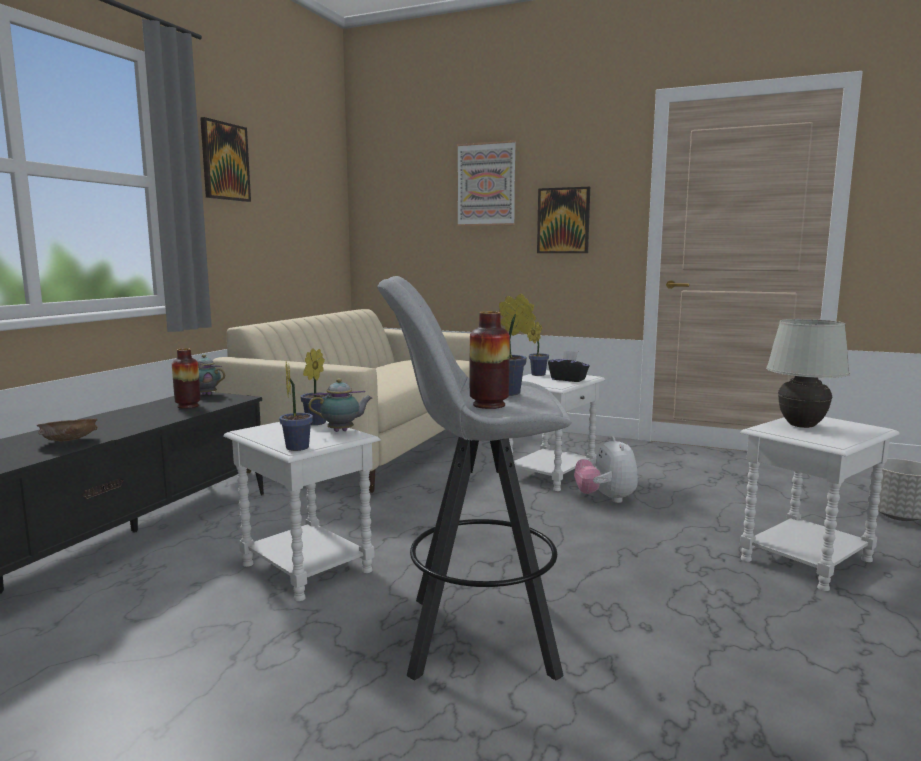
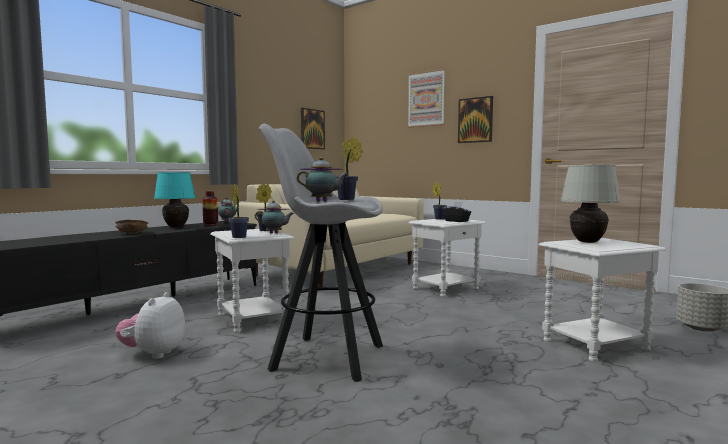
camera: 15 degrees right, 5 degrees down
picture [200,117,251,202] -> picture moved to [301,108,325,149]
vase [470,311,510,409] -> teapot [297,157,348,202]
plush toy [574,436,638,503] -> plush toy moved to [115,292,186,359]
none -> turquoise table lamp [154,172,196,228]

